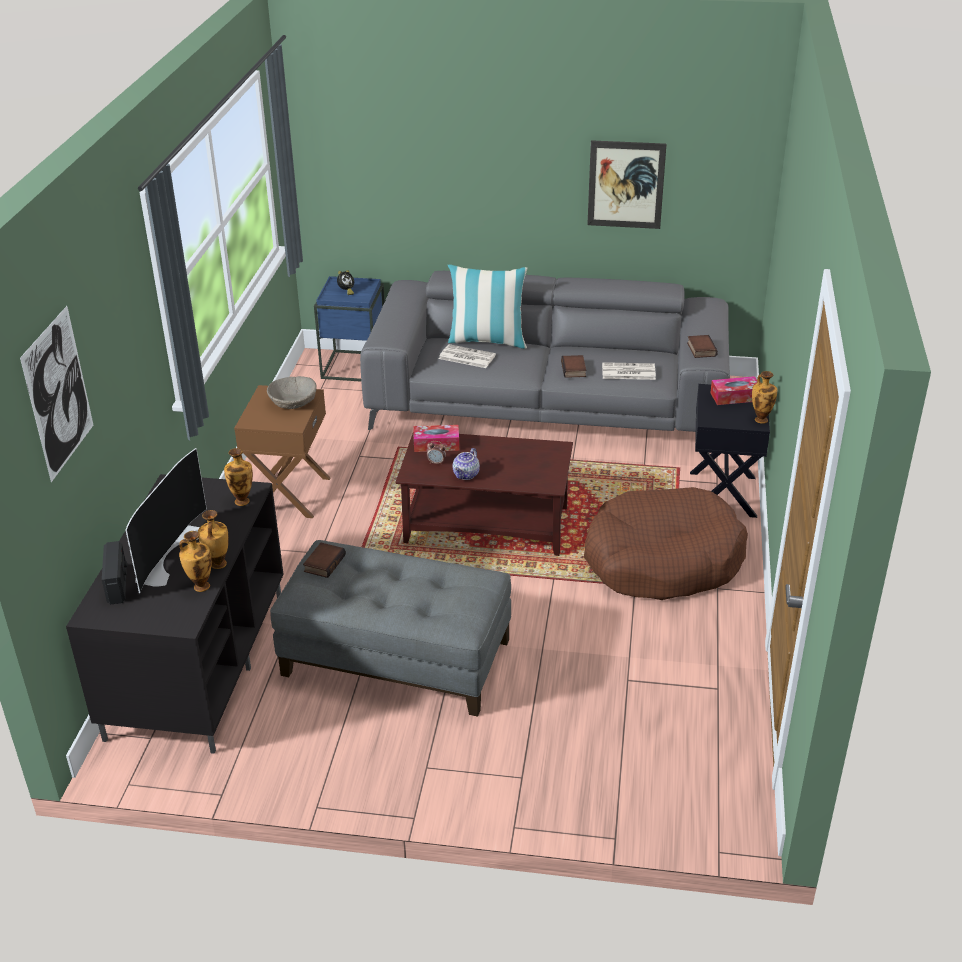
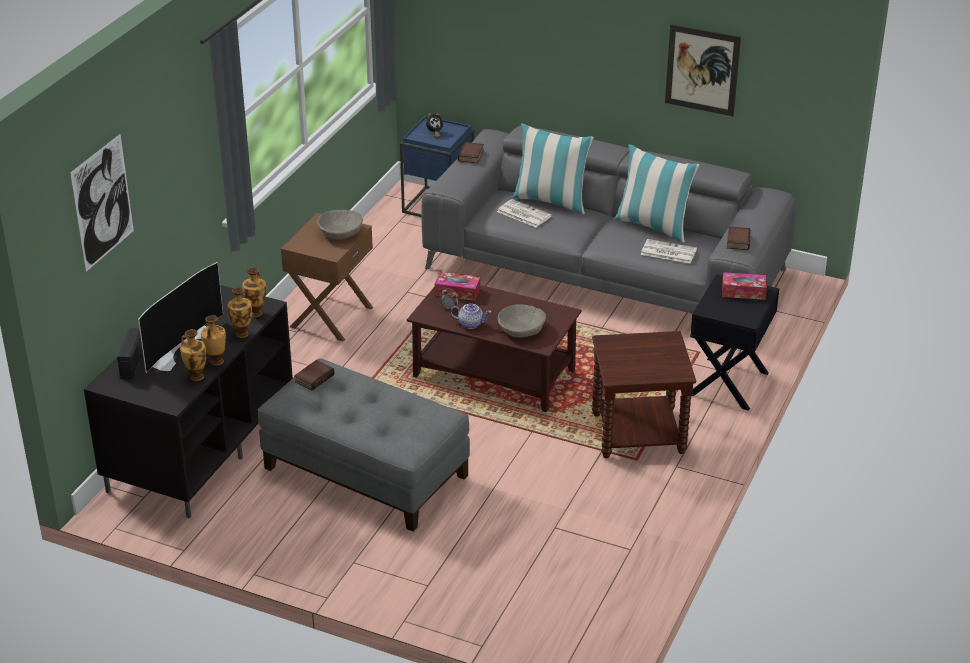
camera: 15 degrees right, 0 degrees up
teapot [453,448,480,480] -> teapot turned 120 degrees counterclockwise [450,304,491,329]
book [561,355,586,378] -> book moved to [458,142,484,164]
brown dog bed [584,487,748,600] -> brown side table [592,331,696,458]
vase [752,371,777,424] -> vase moved to [227,287,252,338]
none -> beige bowl [498,304,546,337]
none -> pillow [615,144,700,243]

